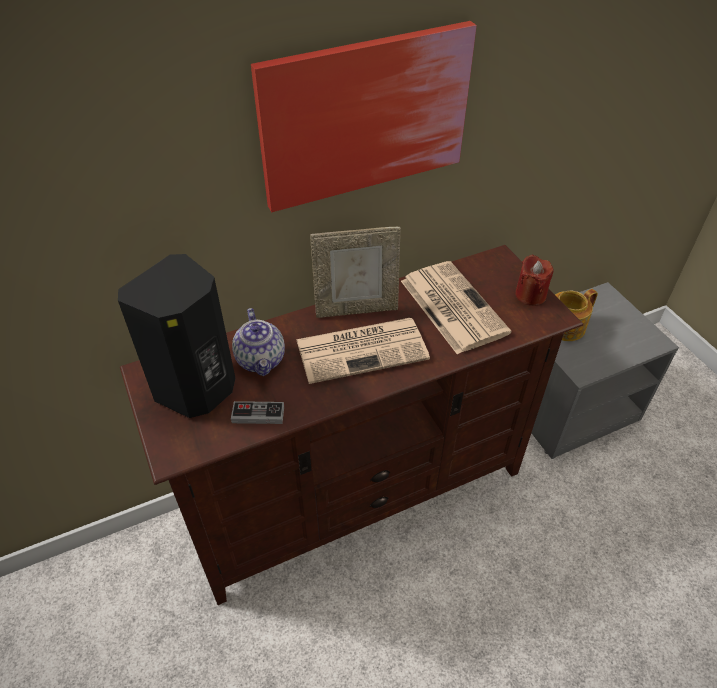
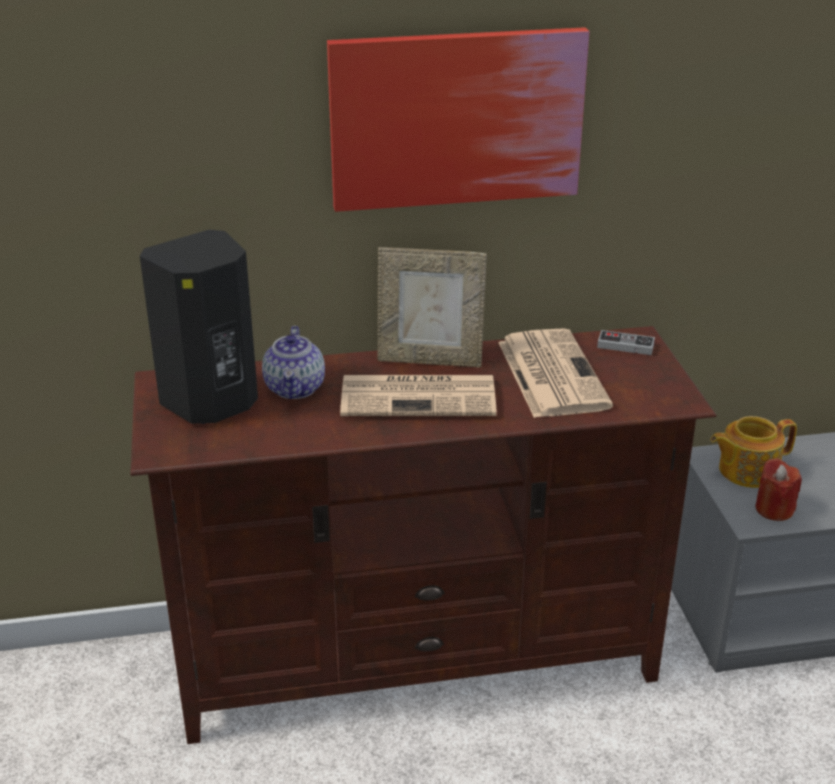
camera: 15 degrees right, 15 degrees down
game controller [231,401,284,424] -> game controller moved to [597,330,655,355]
red candle [515,255,554,306] -> red candle moved to [755,458,802,521]

